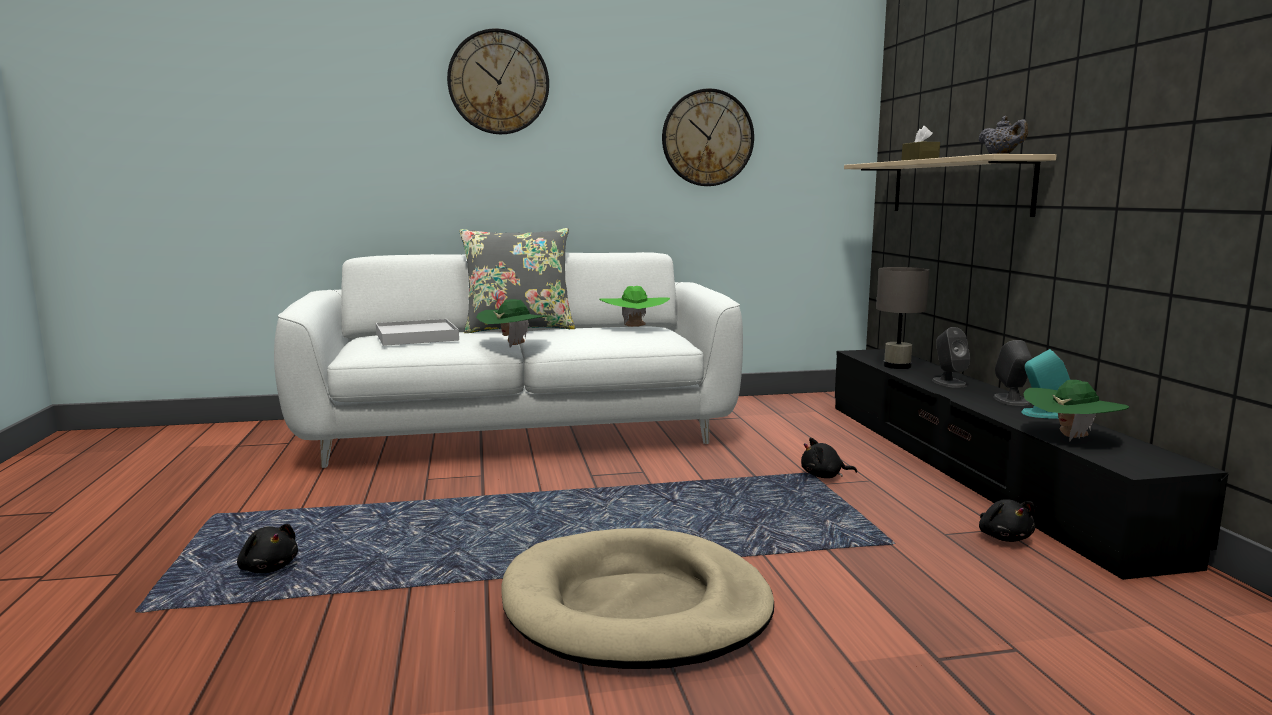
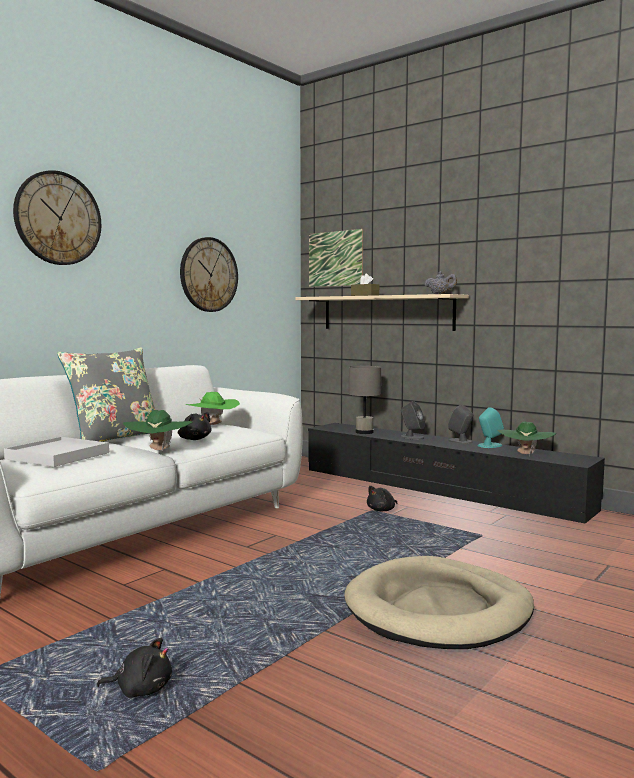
camera: 40 degrees left, 5 degrees down
black plush toy [979,499,1035,542] -> black plush toy moved to [178,412,212,440]
none -> picture [309,229,363,287]

